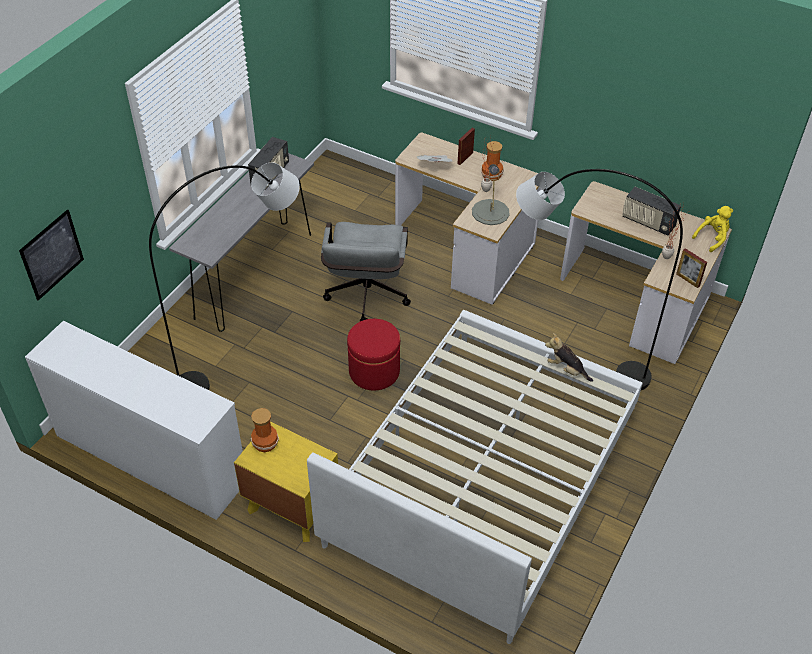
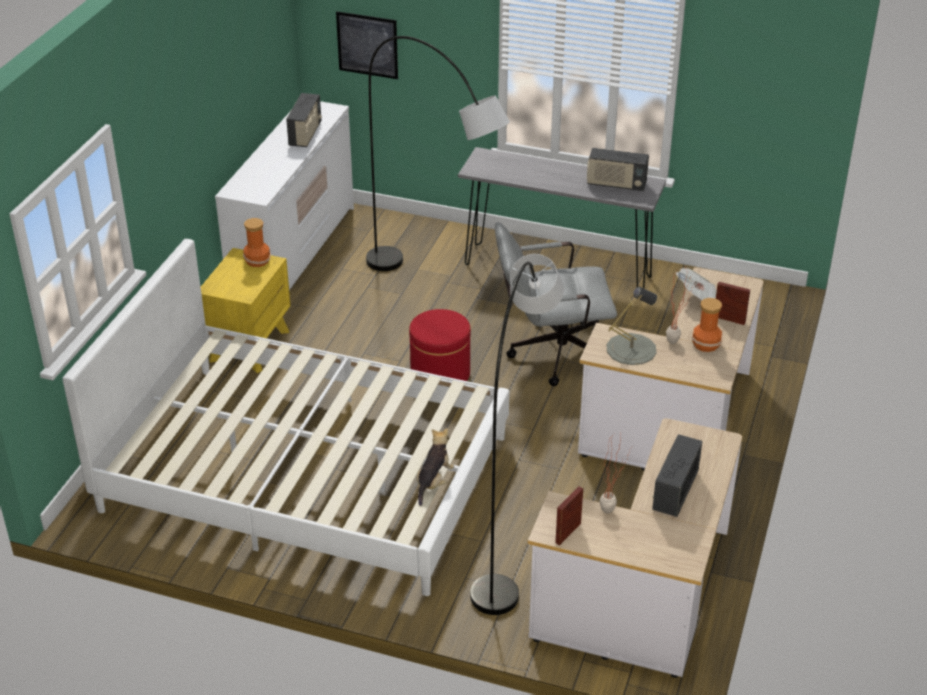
camera: 80 degrees right, 10 degrees down
yellow plush toy [692,206,733,252] -> none
none -> radio [286,93,322,147]

